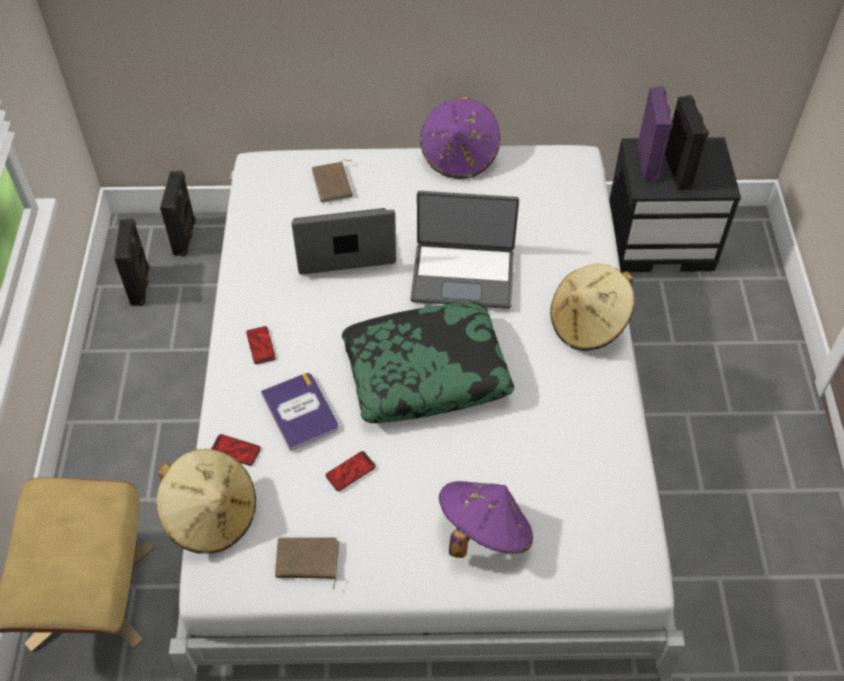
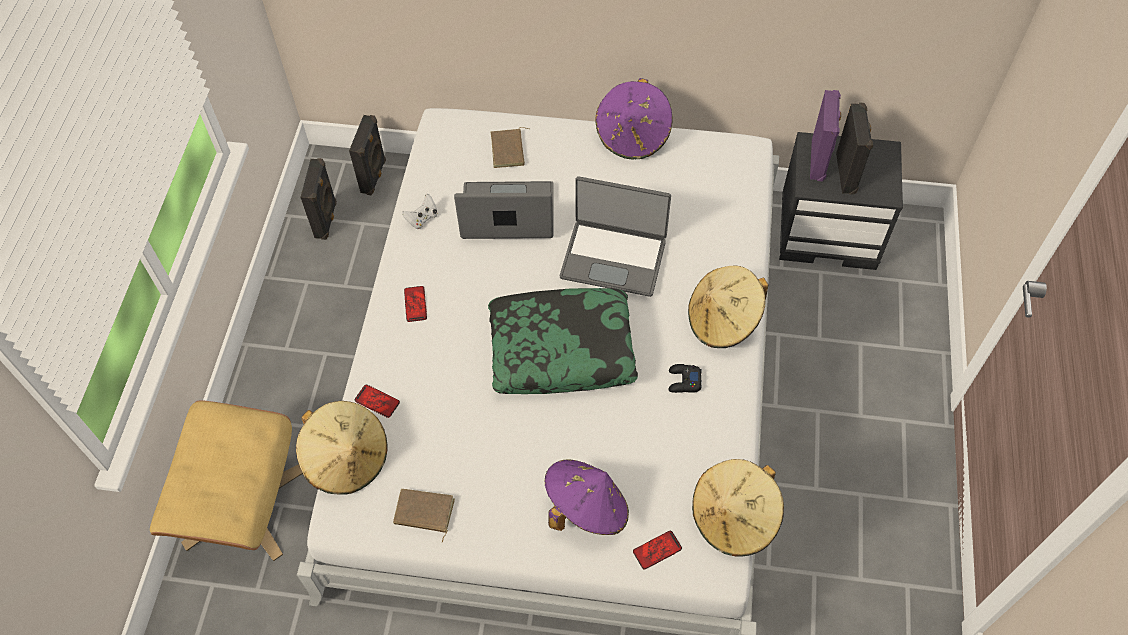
camera: 10 degrees right, 5 degrees up
book [261,373,338,451] -> none
phone [325,451,376,491] -> phone moved to [633,531,682,569]
none -> white game controller [402,194,438,229]
none -> black game controller [669,364,701,393]
none -> beige hat [692,459,784,557]

